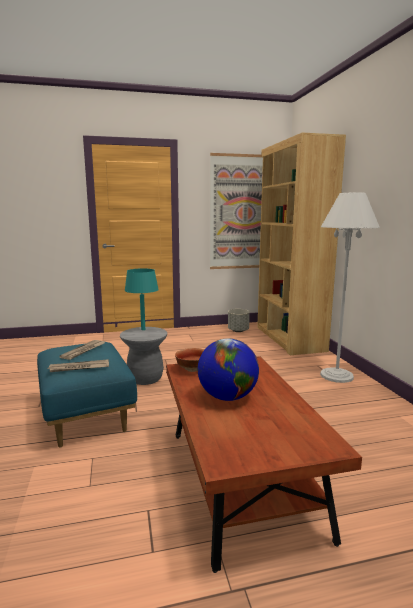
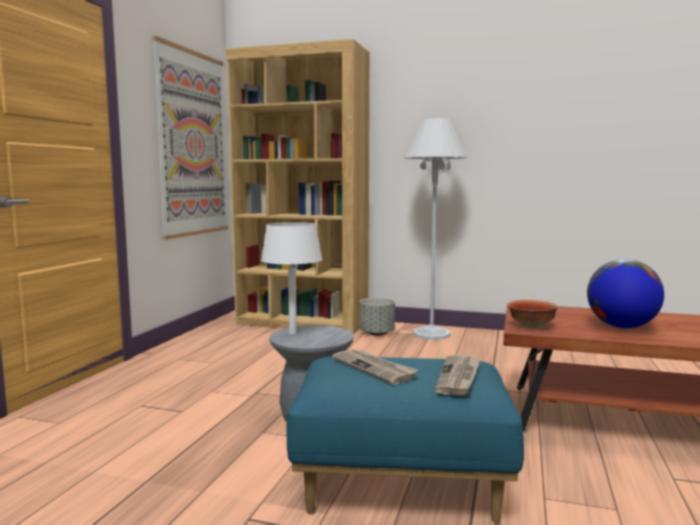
camera: 60 degrees left, 5 degrees down
turquoise table lamp [125,268,159,330] -> white table lamp [261,222,322,334]
grey planter [228,309,250,332] -> grey planter moved to [360,298,395,336]

